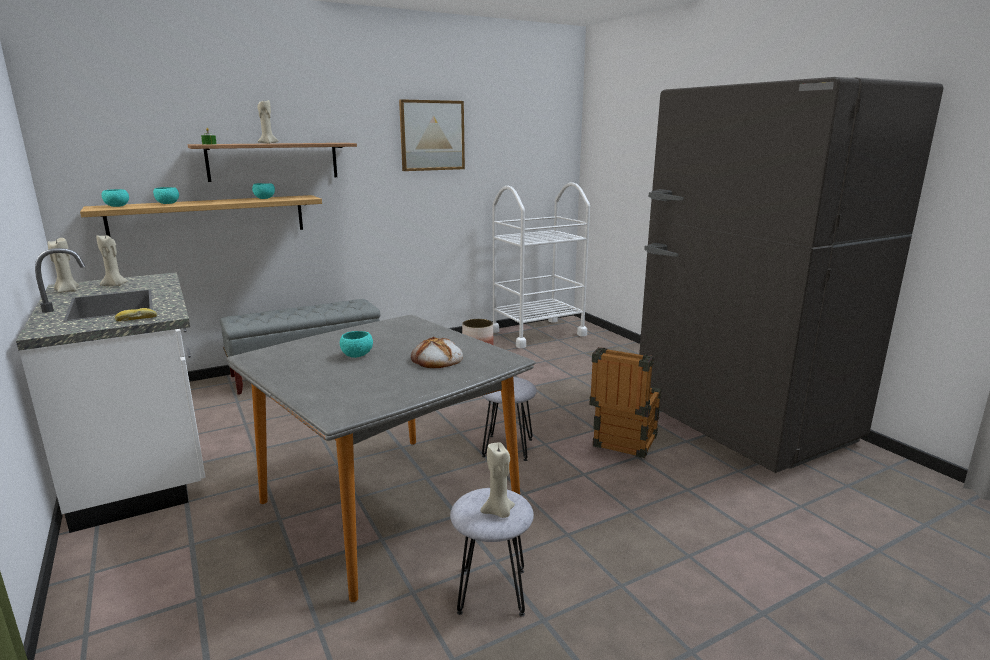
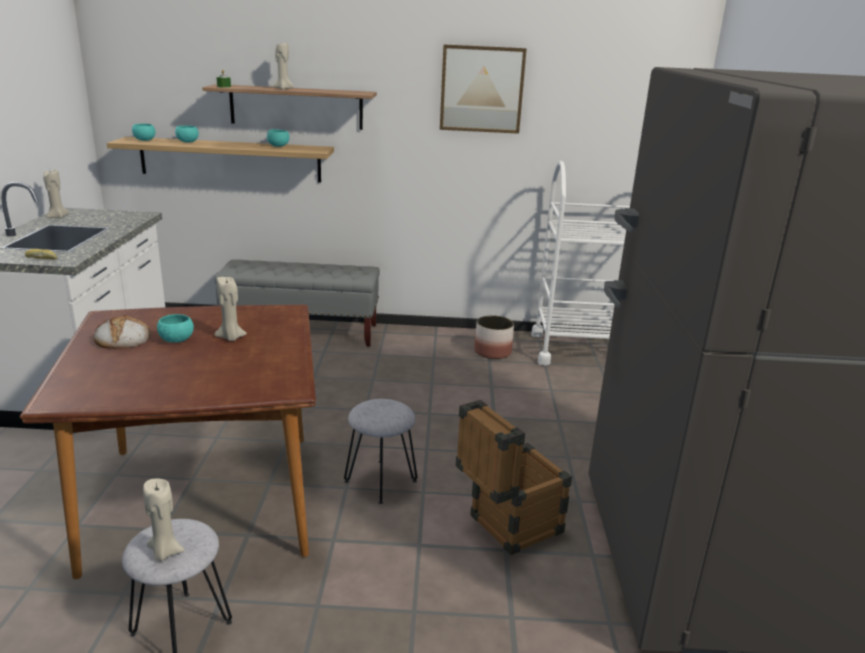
camera: 30 degrees right, 5 degrees up
beige candle [96,236,128,286] -> beige candle moved to [215,277,247,341]
grey dining table [226,315,536,602] -> brown dining table [20,305,316,579]
bread [411,337,463,368] -> bread moved to [94,315,151,349]

